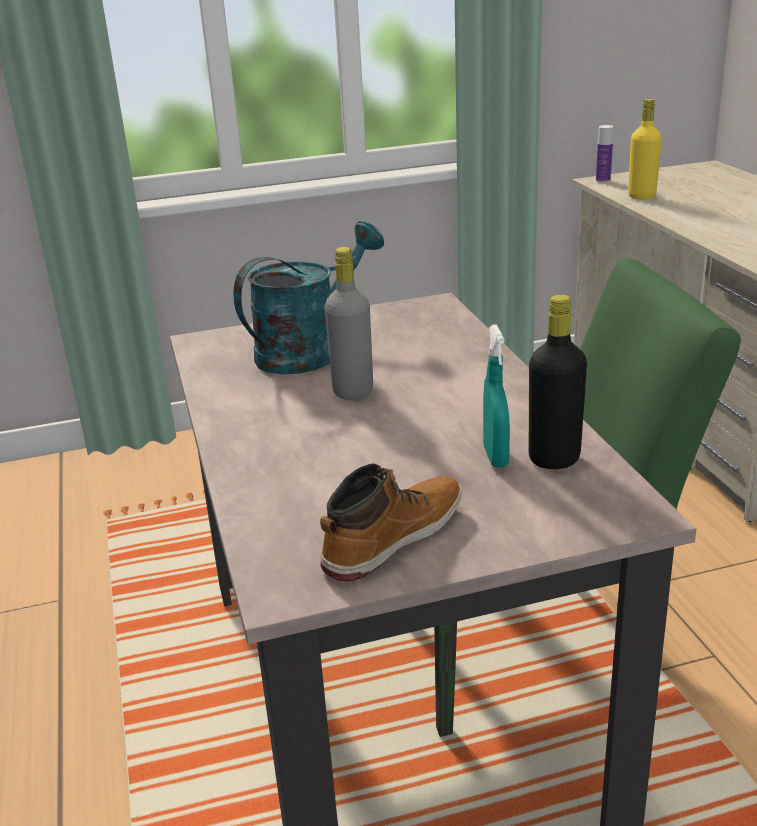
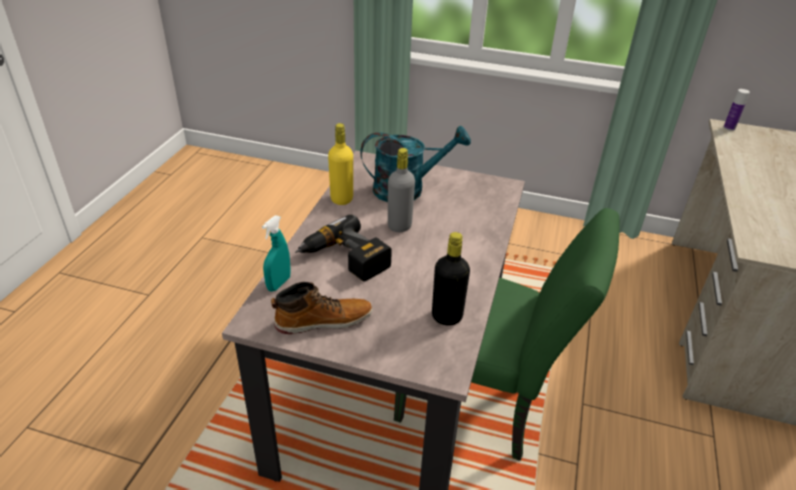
camera: 30 degrees right, 10 degrees up
turquoise spray bottle [483,324,510,468] -> turquoise spray bottle moved to [262,216,291,292]
yellow bottle [628,99,662,200] -> yellow bottle moved to [328,123,353,205]
none -> power drill [295,215,392,282]

